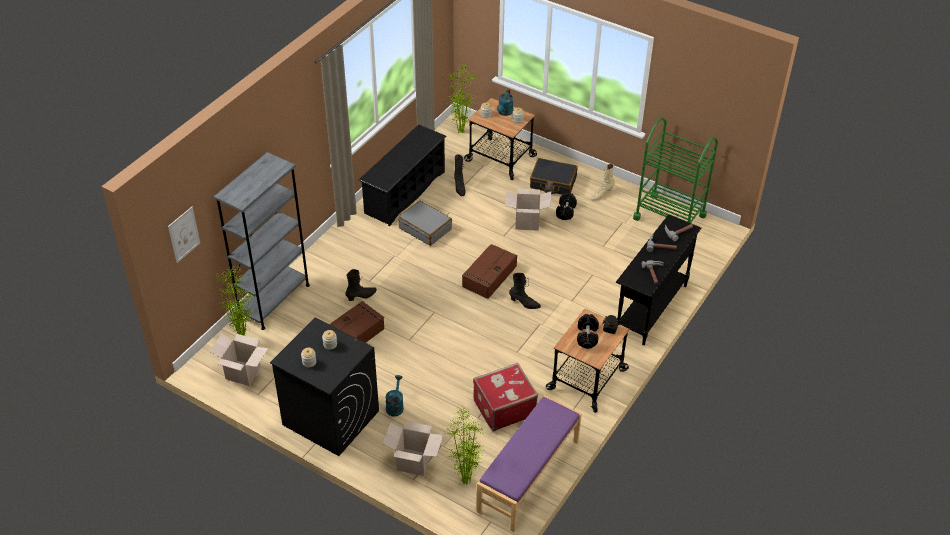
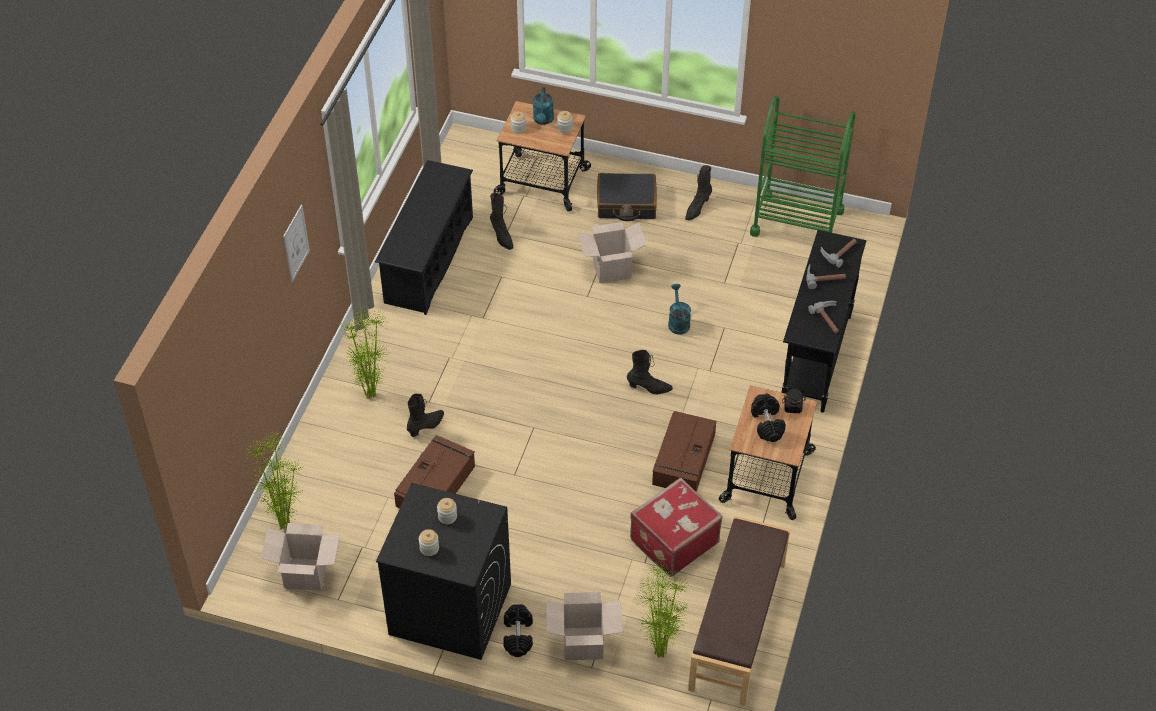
camera: 15 degrees left, 5 degrees up
picture [168,207,200,263] -> picture moved to [283,205,310,282]
grey bookcase [214,152,310,330] -> none
turquoise watering can [385,375,404,417] -> turquoise watering can moved to [668,284,691,335]
grey suitcase [398,201,452,246] -> none
potted plant [447,65,477,134] -> potted plant moved to [339,308,389,399]
brown storage box [462,244,517,299] -> brown storage box moved to [652,411,716,492]
purple bench [476,395,582,532] -> brown bench [688,516,790,706]
black dumbbell [556,193,577,220] -> black dumbbell moved to [503,604,533,657]
beige boot [591,164,615,201] -> black boot [685,165,712,220]

